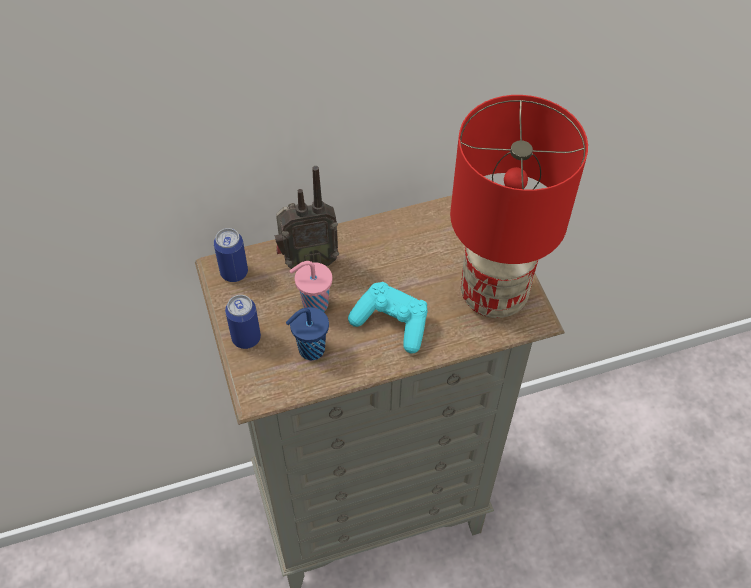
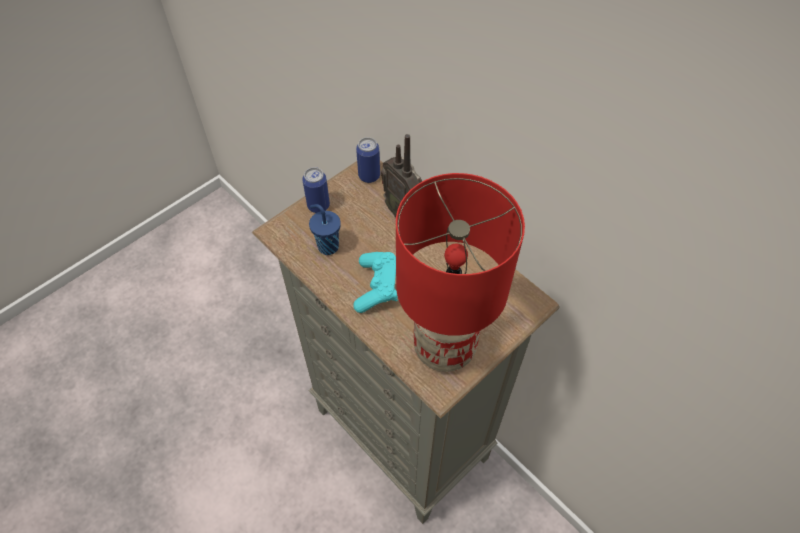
camera: 65 degrees right, 0 degrees up
pink cup [290,261,332,312] -> none

